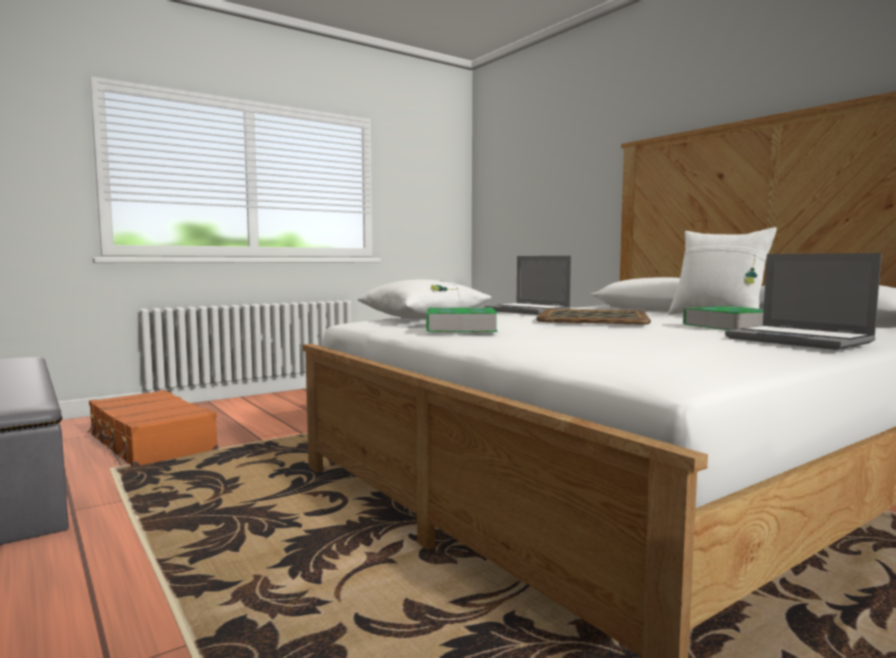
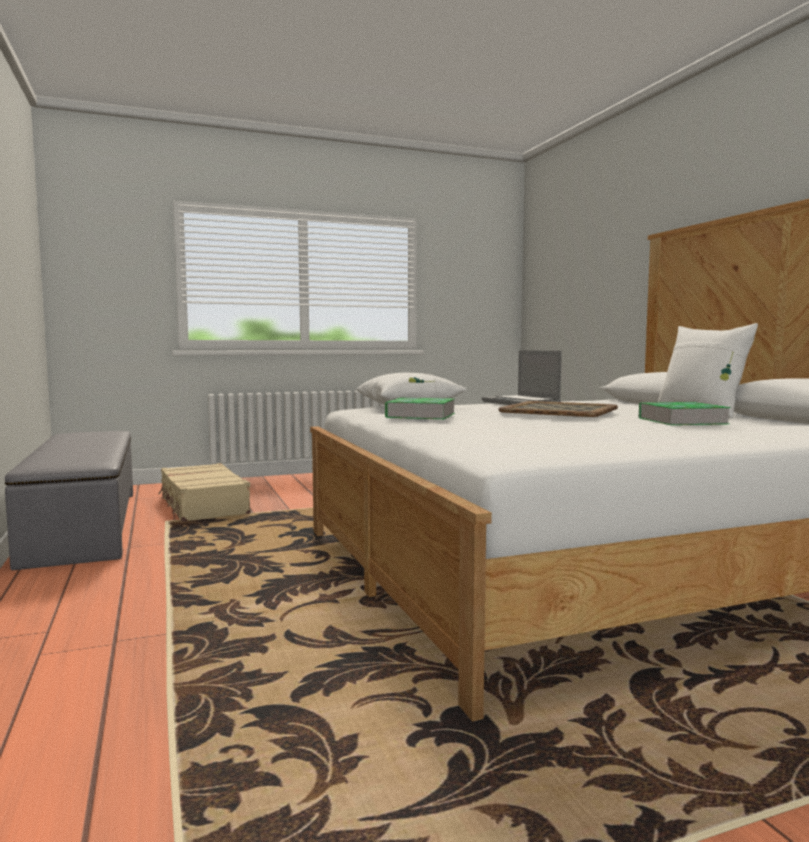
camera: 15 degrees right, 0 degrees up
orange suitcase [87,390,218,467] -> beige suitcase [158,463,251,522]
laptop [725,253,882,350] -> none

